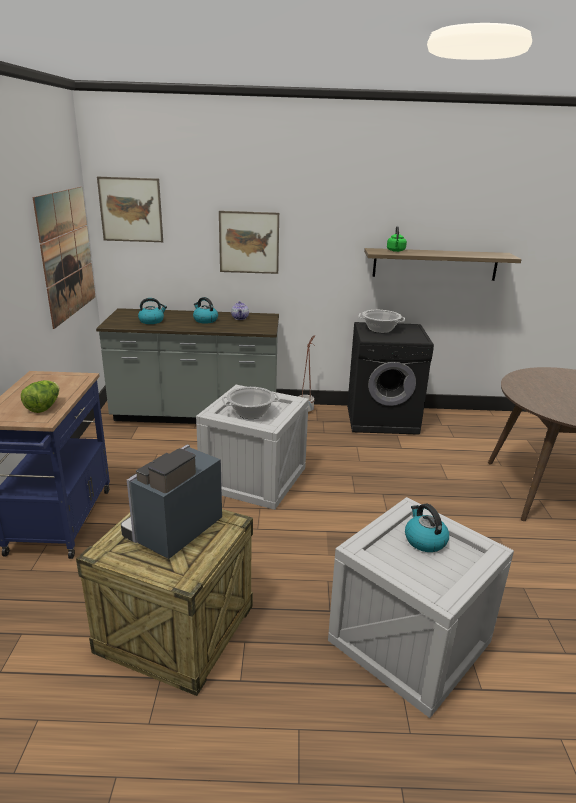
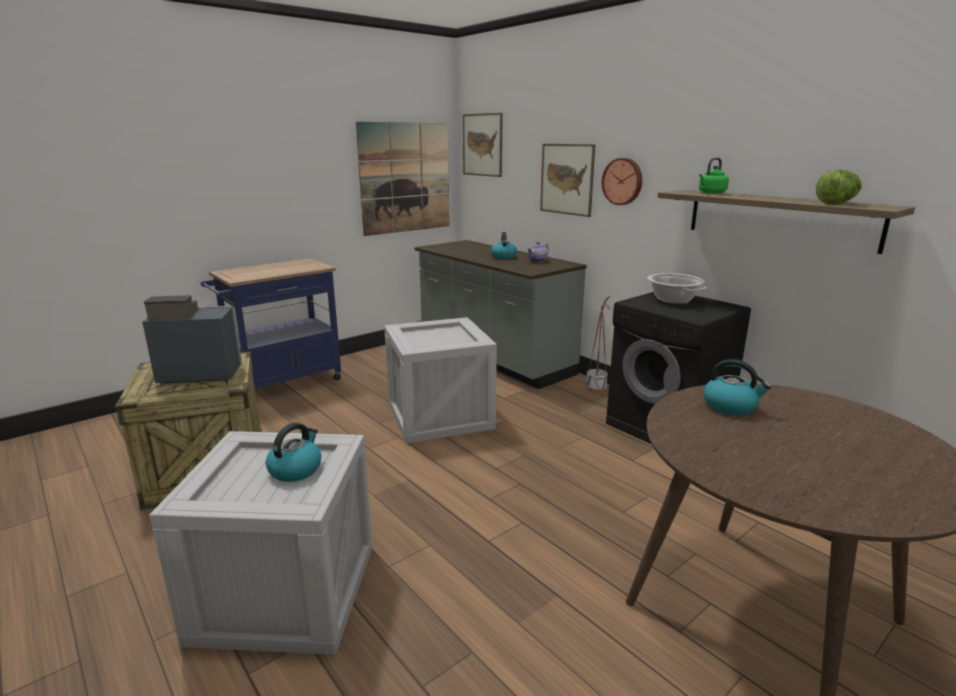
camera: 50 degrees right, 5 degrees down
lettuce [21,380,60,413] -> lettuce moved to [816,170,862,204]
kettle [138,298,167,324] -> kettle moved to [703,359,771,415]
cooking pot [222,387,280,419] -> none
none -> wall clock [602,158,642,205]

